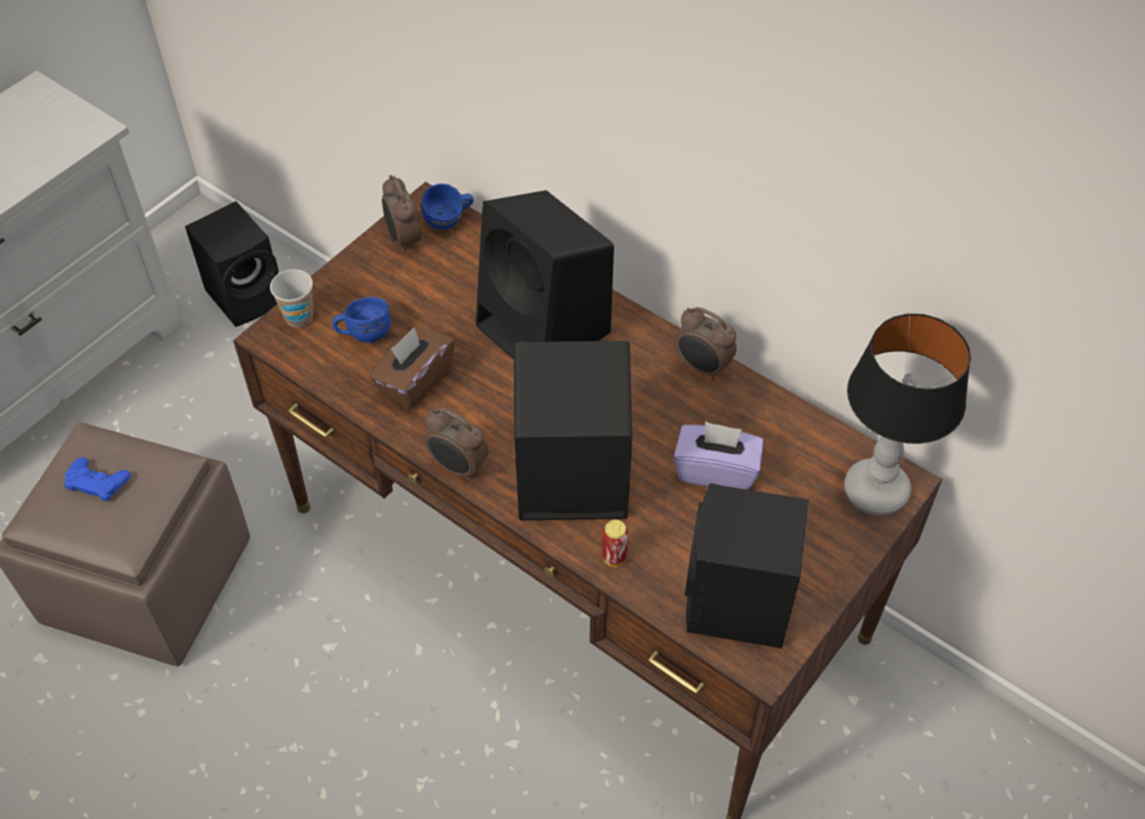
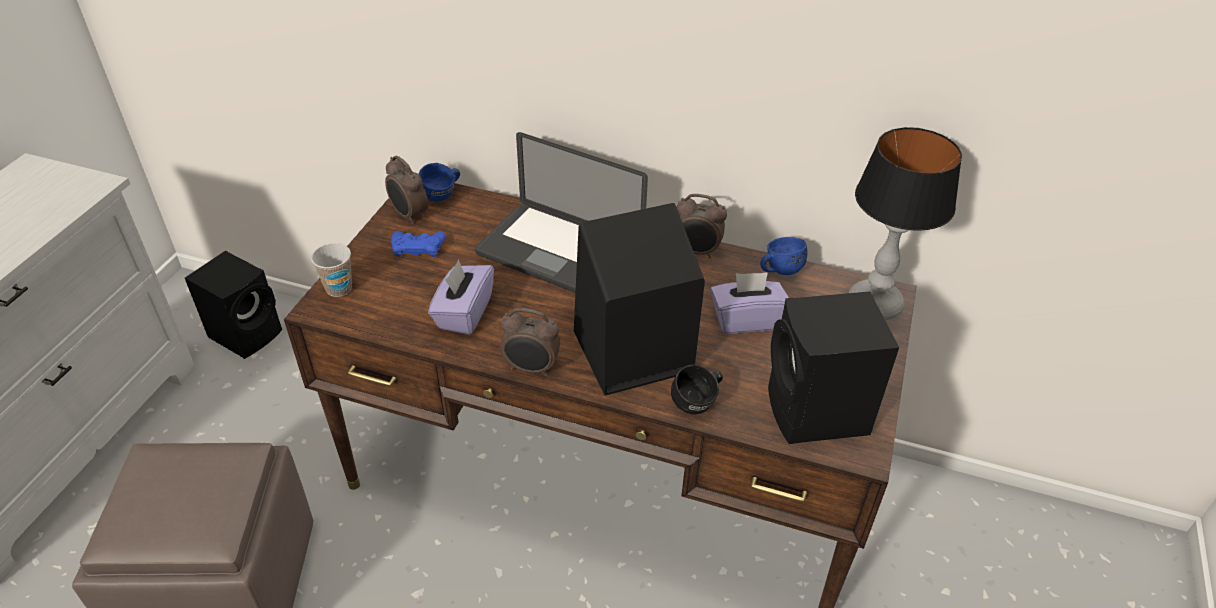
camera: 20 degrees left, 10 degrees down
blue game controller [64,457,131,501] -> blue game controller moved to [391,231,446,257]
blue mug [332,297,391,343] -> blue mug moved to [760,237,807,275]
brown tissue box [369,326,455,409] -> purple tissue box [428,260,494,334]
black speaker [476,190,614,359] -> laptop [475,132,648,293]
can [602,520,628,567] -> black mug [671,364,723,414]

